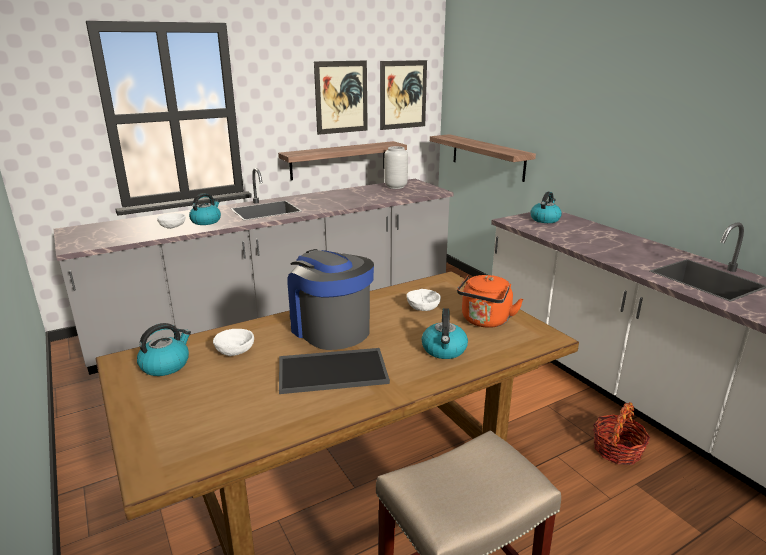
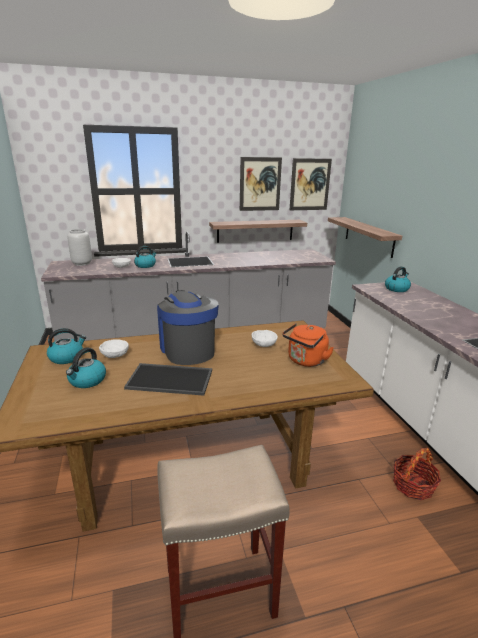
camera: 15 degrees right, 0 degrees up
grey vase [384,146,408,189] -> grey vase moved to [67,229,92,266]
kettle [422,308,468,359] -> kettle moved to [66,348,106,388]

